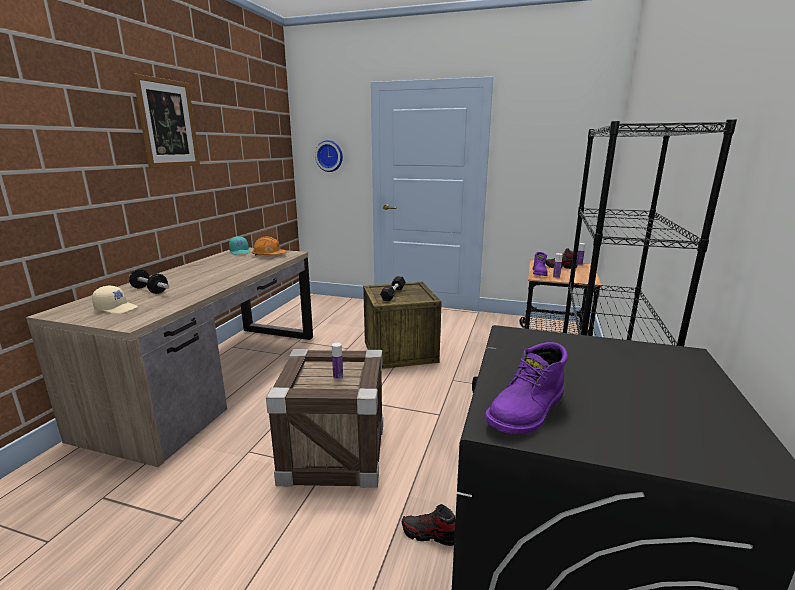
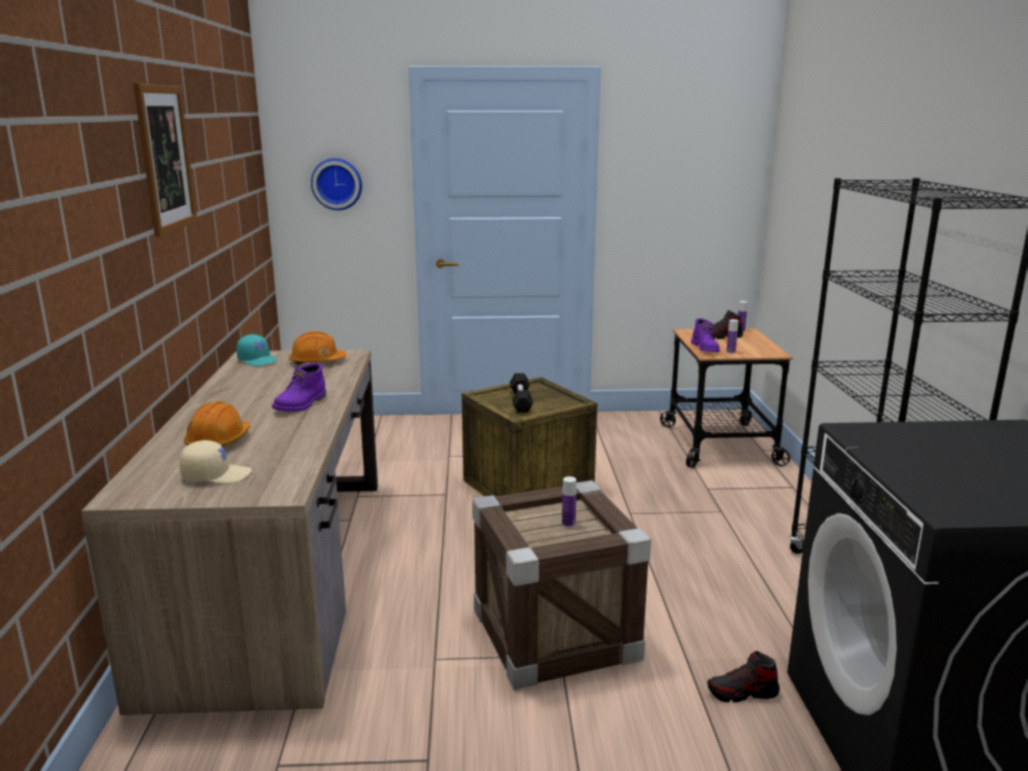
camera: 20 degrees left, 0 degrees up
dumbbell [129,269,169,294] -> orange hard hat [184,401,250,447]
purple boot [485,342,568,434] -> purple boot moved to [272,363,326,412]

